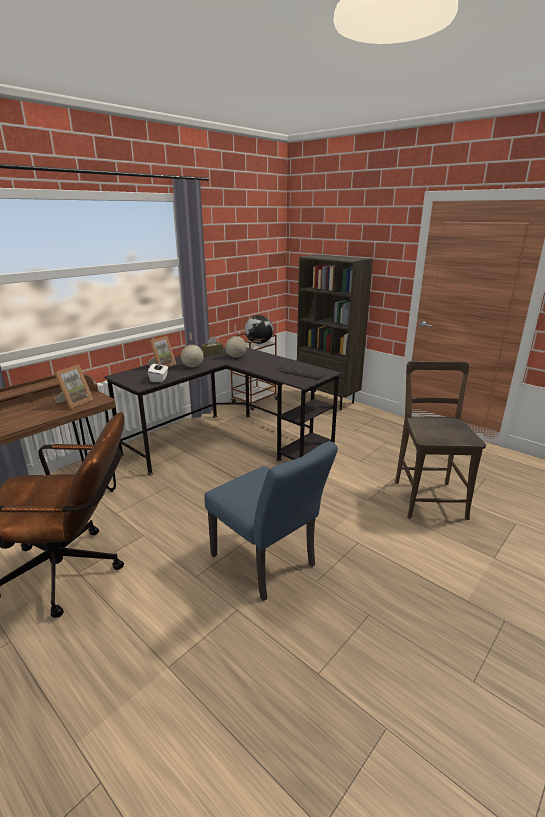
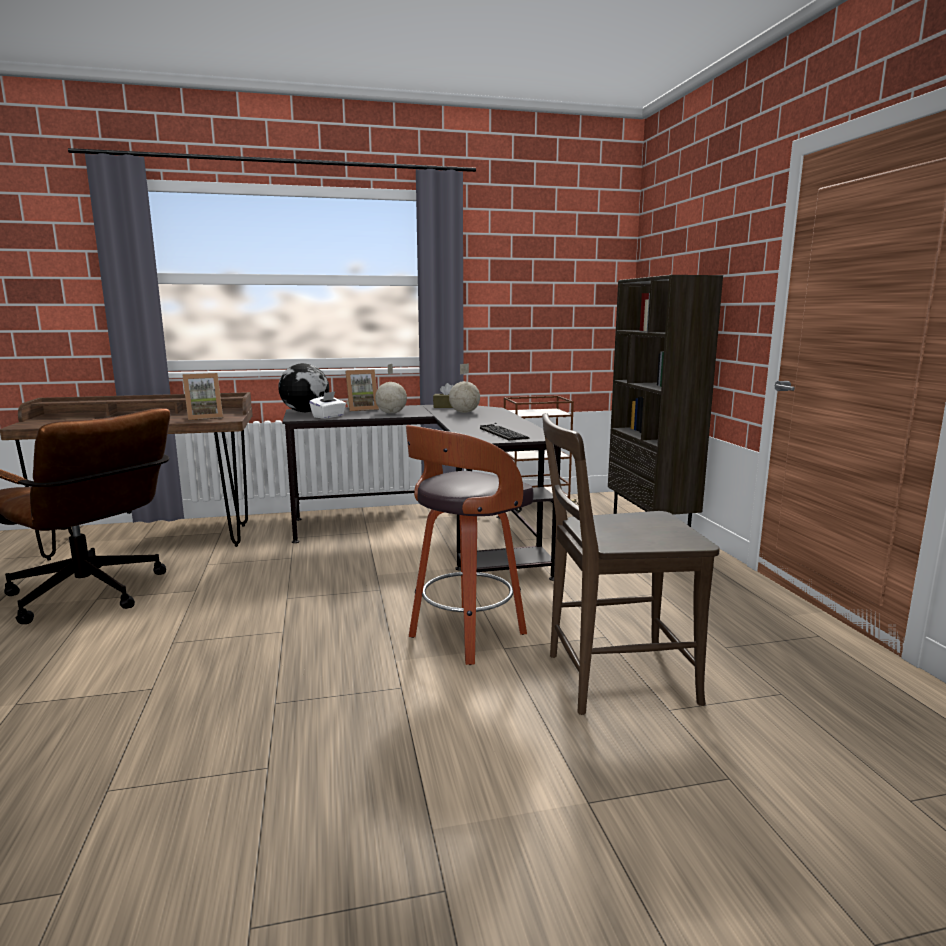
camera: 35 degrees right, 10 degrees down
blue chair [204,441,338,601] -> none
globe [245,315,273,344] -> globe moved to [278,363,329,412]
brown chair [395,361,486,520] -> brown chair turned 135 degrees counterclockwise [542,413,720,715]
none -> stool [406,425,533,665]

